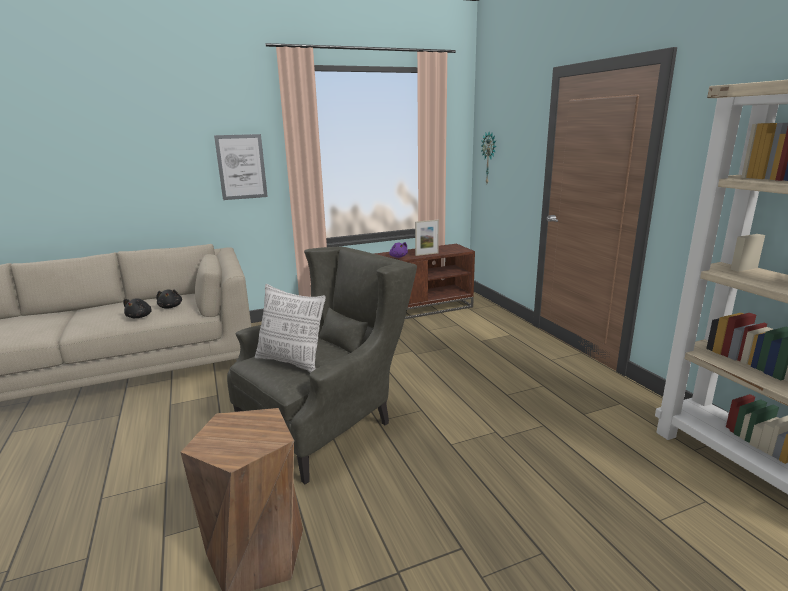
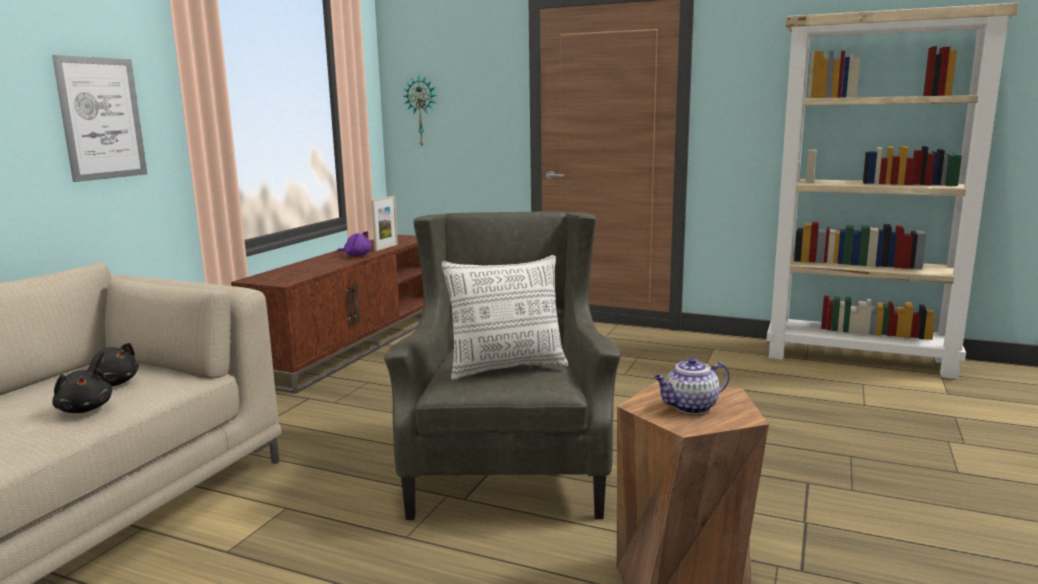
camera: 45 degrees left, 5 degrees down
none -> teapot [654,357,729,414]

